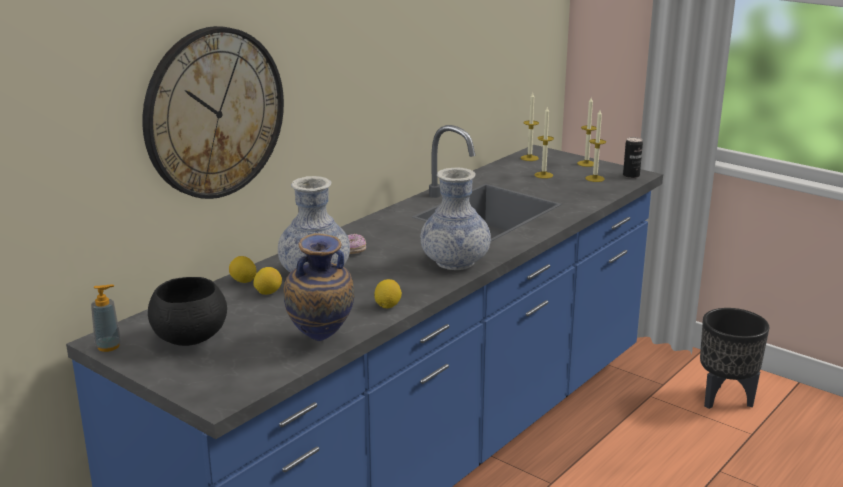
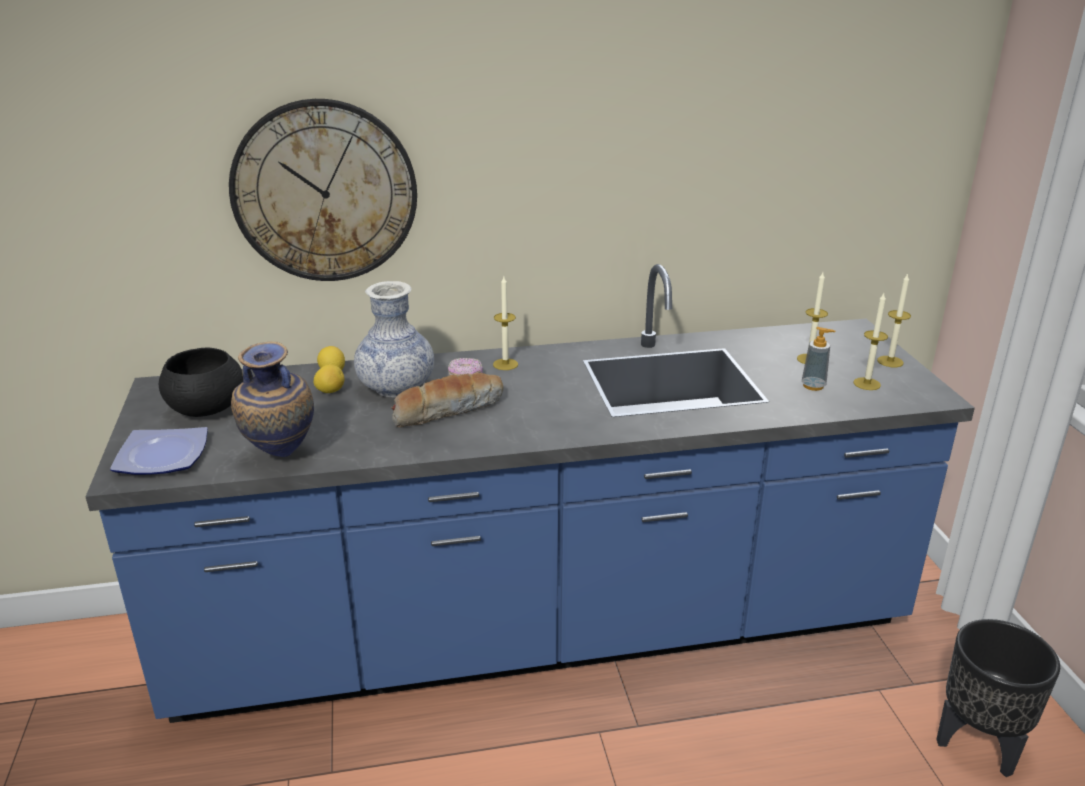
camera: 40 degrees right, 5 degrees up
soap dispenser [91,285,121,352] -> soap dispenser moved to [802,327,835,391]
lemon [374,279,402,308] -> none
vase [420,168,491,270] -> none
candle [521,93,539,161] -> candle moved to [493,277,518,370]
can [623,137,643,178] -> none
none -> plate [110,427,208,475]
none -> bread [391,373,504,427]

